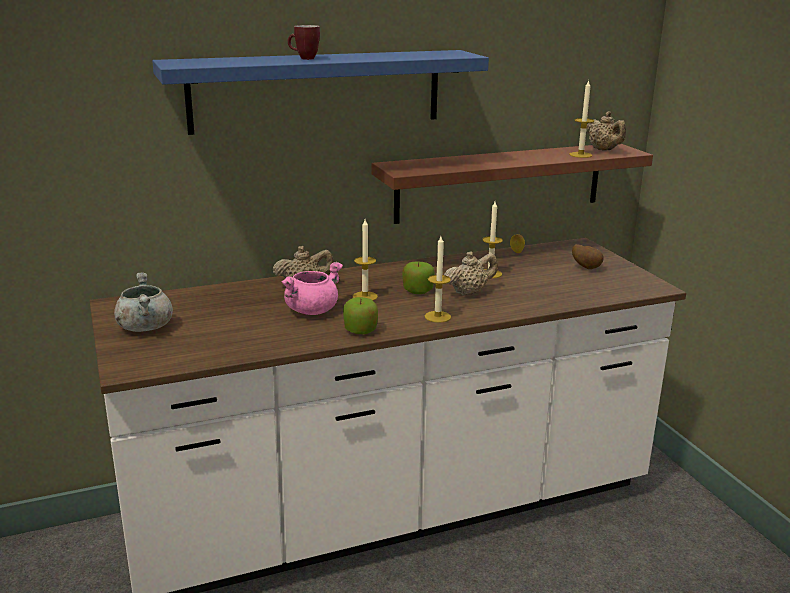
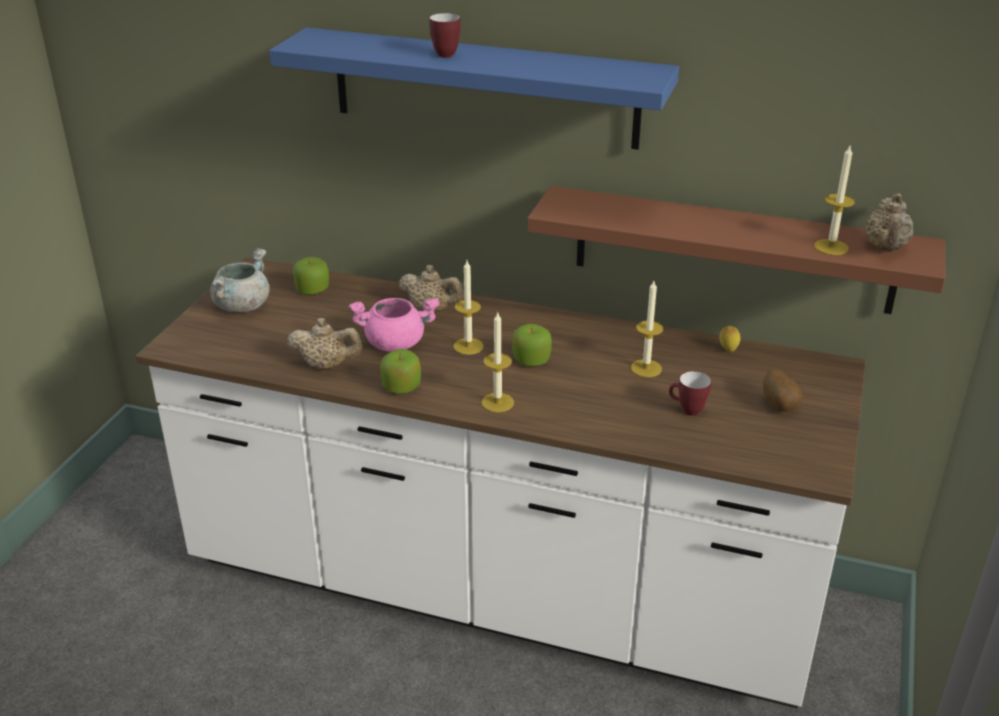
camera: 40 degrees right, 10 degrees up
beige teapot [444,251,498,296] -> beige teapot moved to [287,318,362,369]
none -> apple [293,257,329,295]
none -> mug [669,371,711,416]

